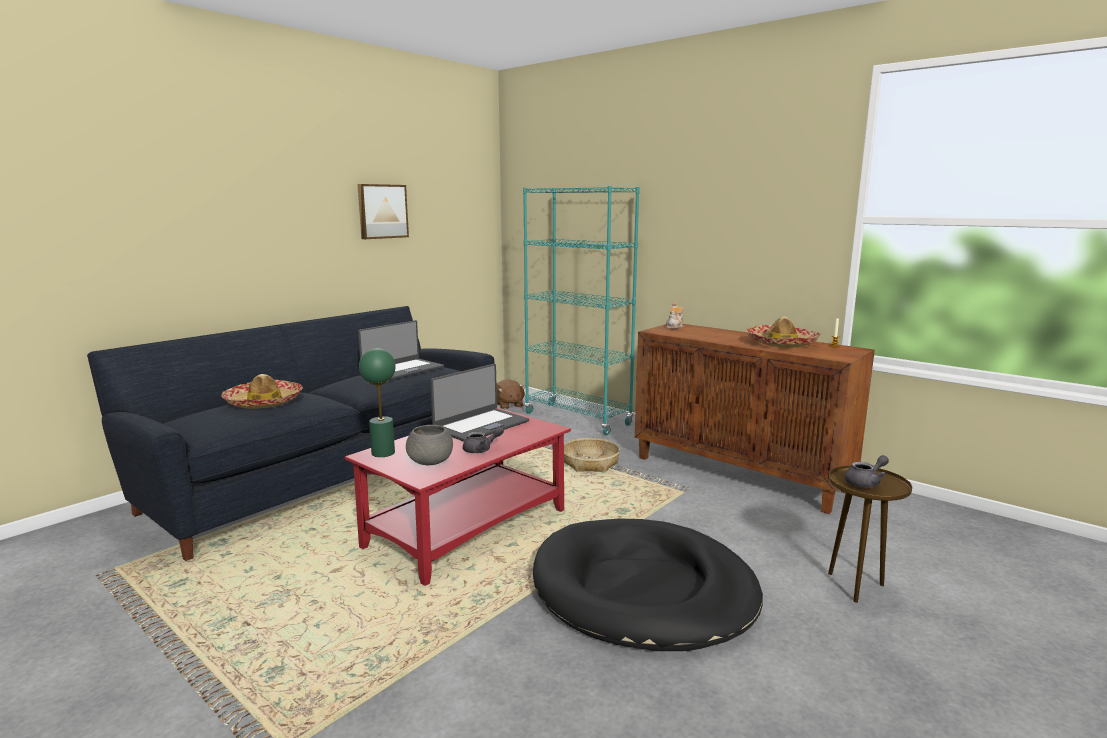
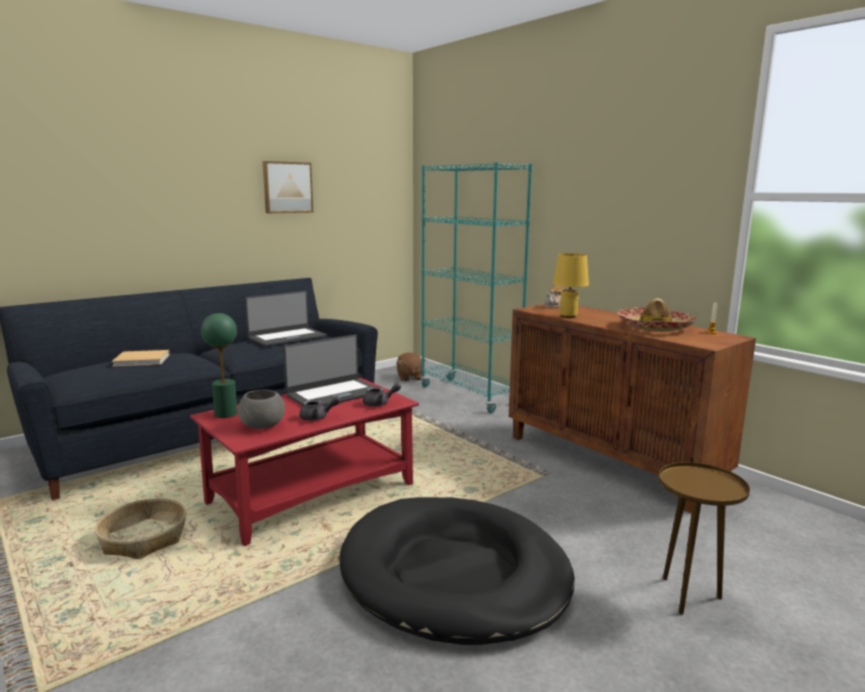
camera: 10 degrees right, 0 degrees up
hat [221,374,303,409] -> beige book [112,350,170,367]
basket [564,438,620,472] -> basket moved to [95,498,186,559]
grey teapot [844,455,889,488] -> grey teapot moved to [363,383,401,406]
none -> yellow table lamp [553,253,589,318]

